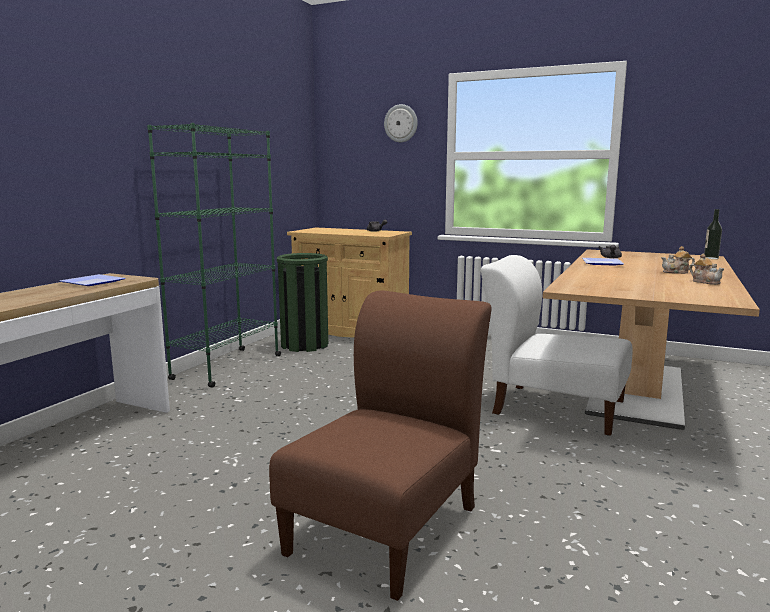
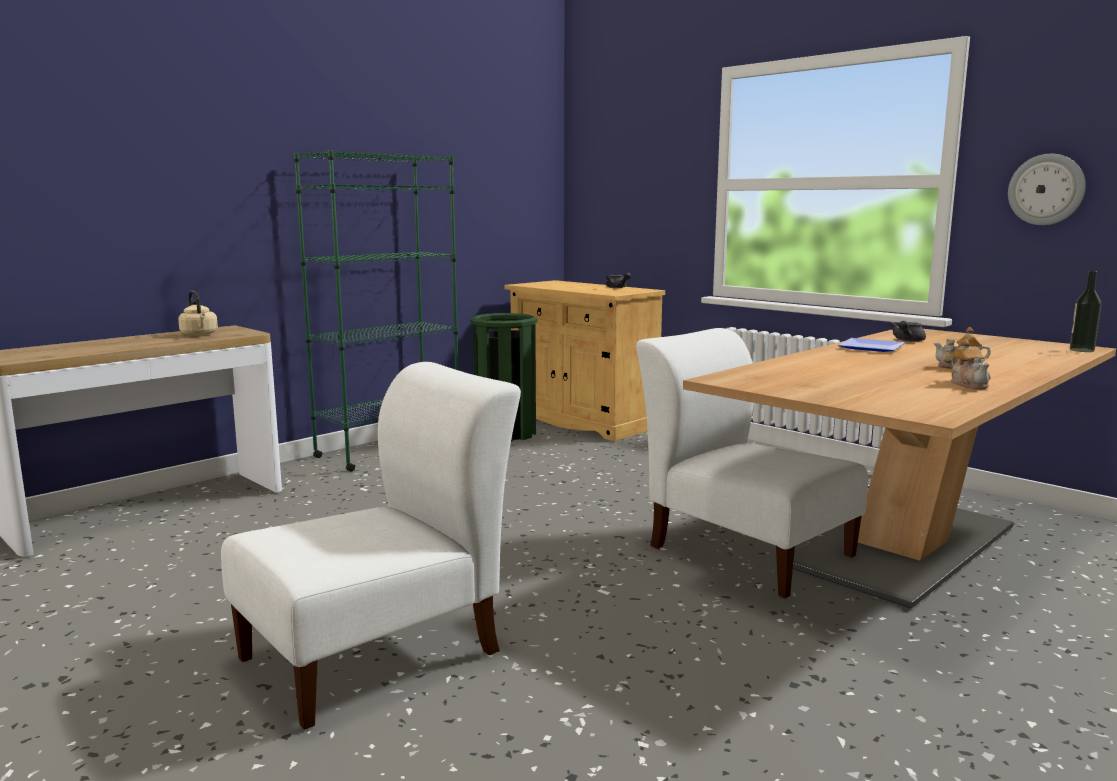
camera: 20 degrees right, 0 degrees up
plate [60,274,125,286] -> beige kettle [178,290,218,336]
brown chair [269,290,492,601] -> white chair [221,362,521,730]
wall clock [384,104,418,142] -> wall clock moved to [1008,154,1086,225]

